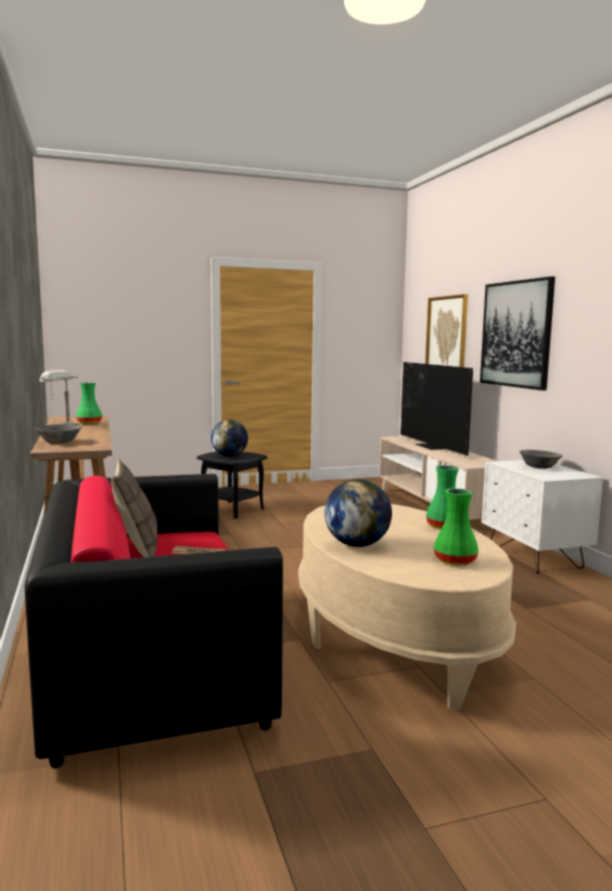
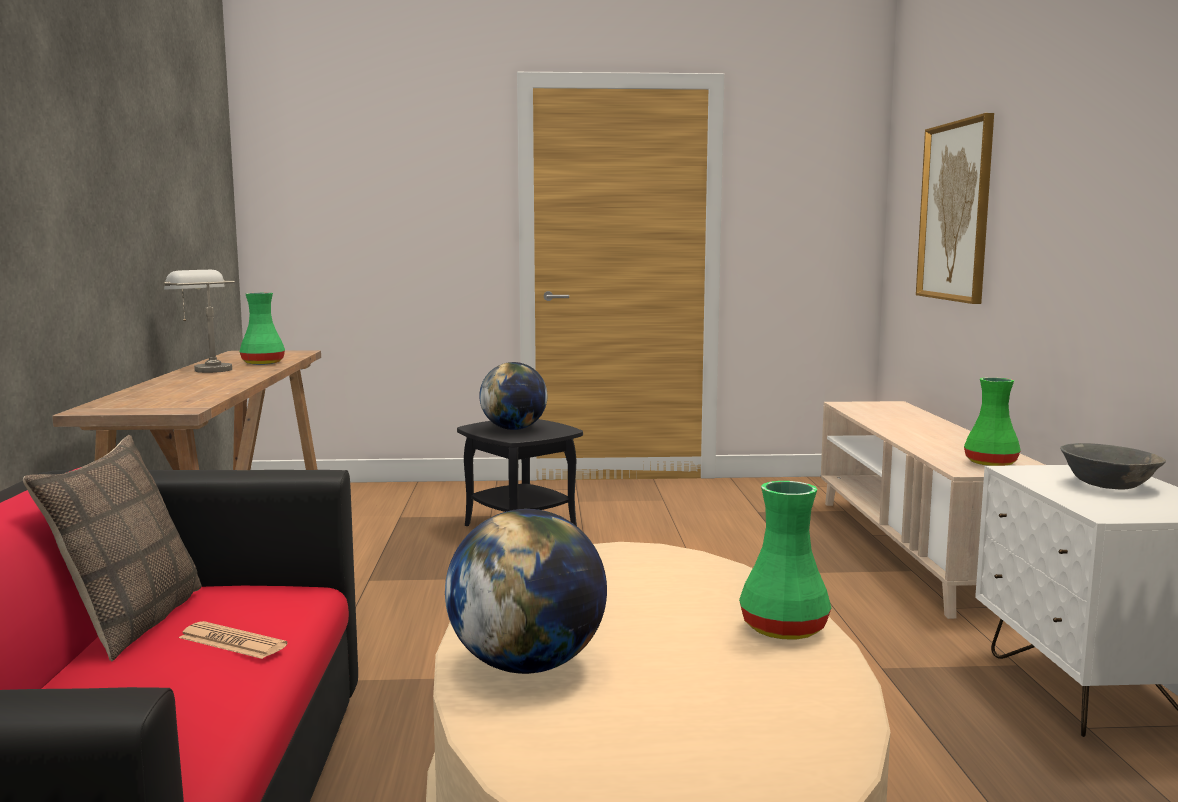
camera: 15 degrees right, 0 degrees up
grey bowl [35,424,81,444] -> none
television [400,362,473,456] -> none
green vase [433,488,478,565] -> green vase moved to [964,377,1021,466]
picture [480,276,555,390] -> none

